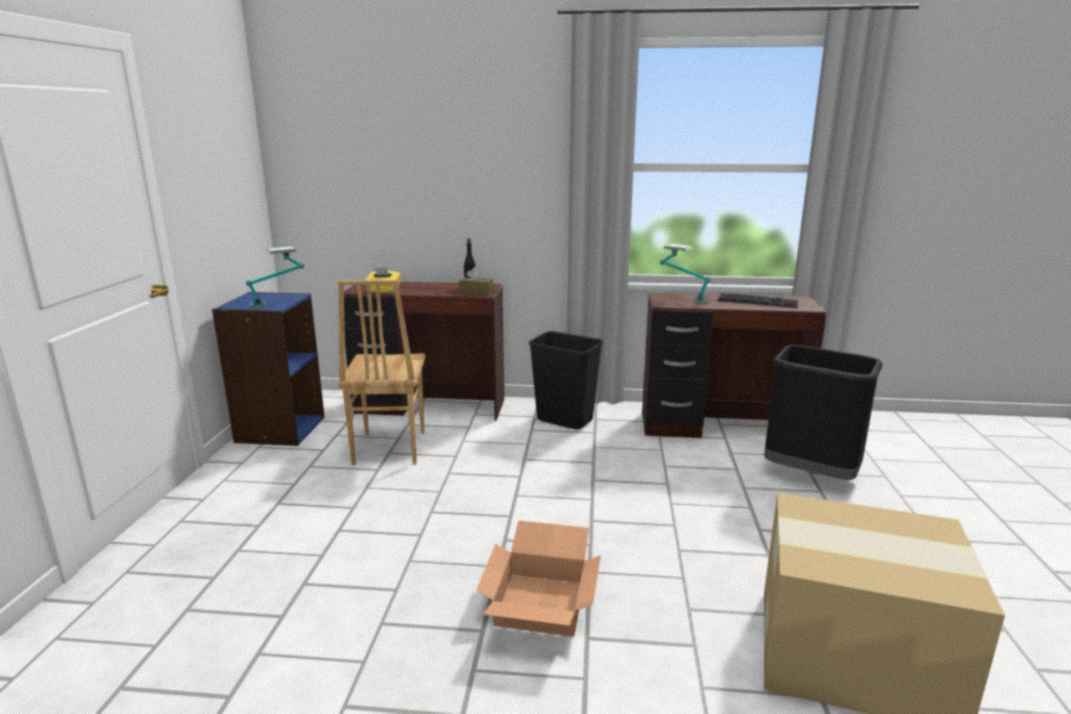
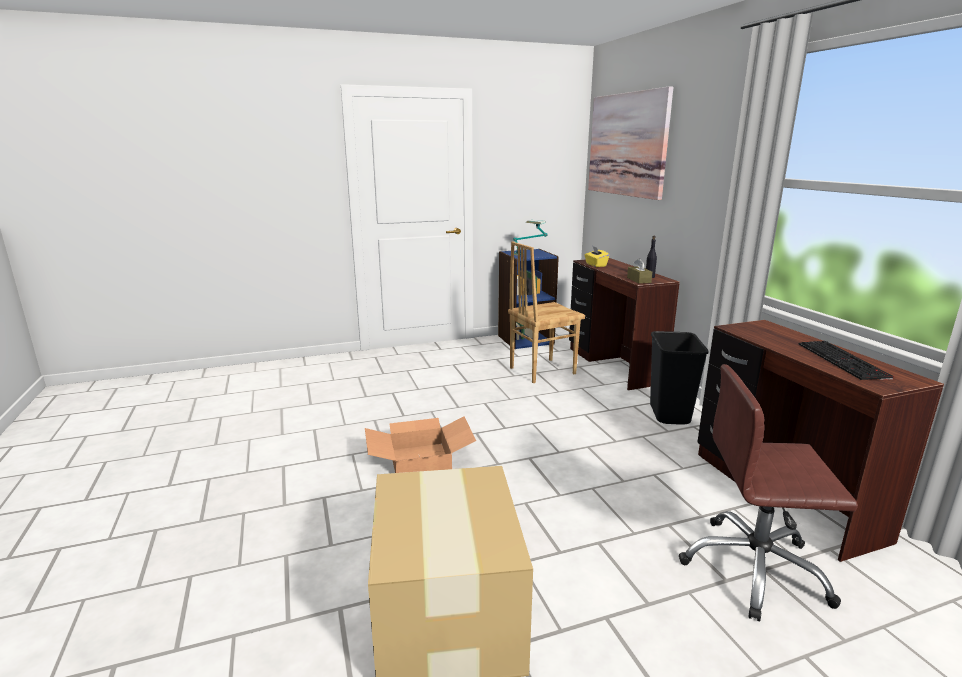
camera: 65 degrees right, 0 degrees up
table lamp [660,244,711,303] -> none
black trash can [764,345,883,480] -> brown office chair [679,364,858,622]
none -> picture [588,86,673,200]

